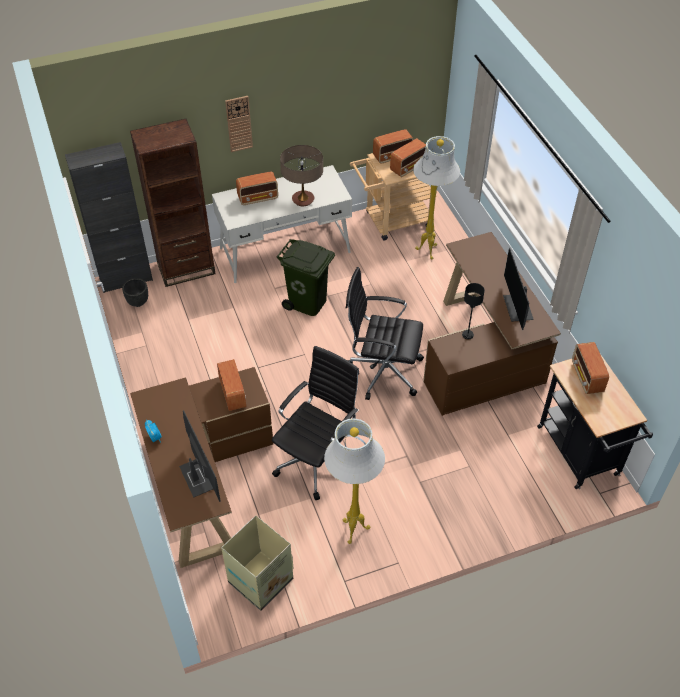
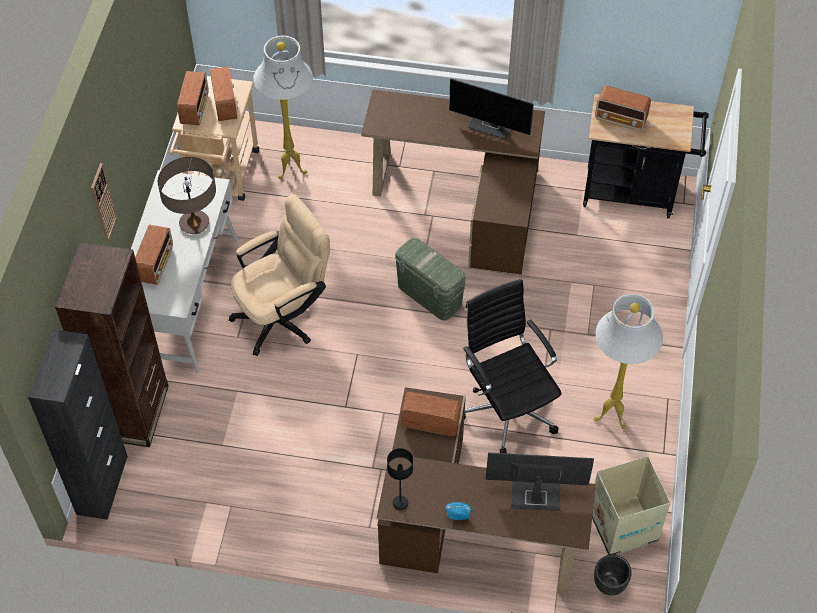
camera: 60 degrees left, 5 degrees up
black planter [122,278,148,307] -> black planter moved to [594,554,632,596]
green trash can [276,239,335,316] -> beige office chair [229,194,330,356]
black office chair [346,267,424,400] -> green storage box [395,238,466,320]
black table lamp [462,283,485,339] -> black table lamp moved to [387,448,413,510]

